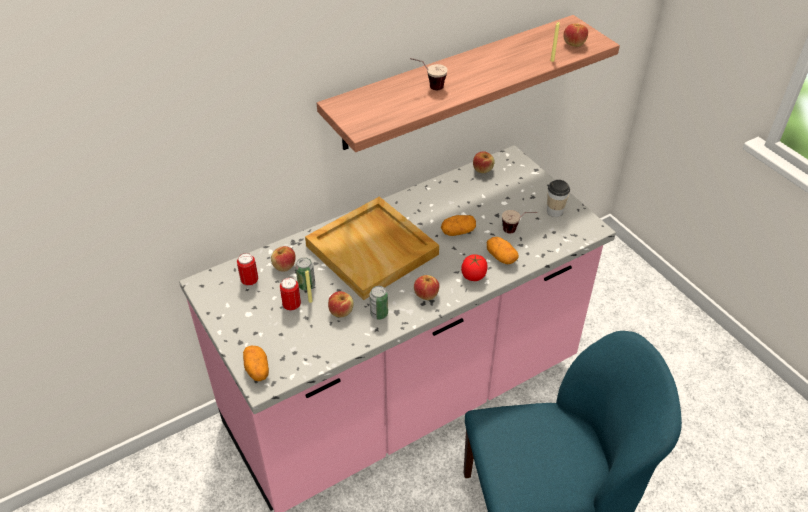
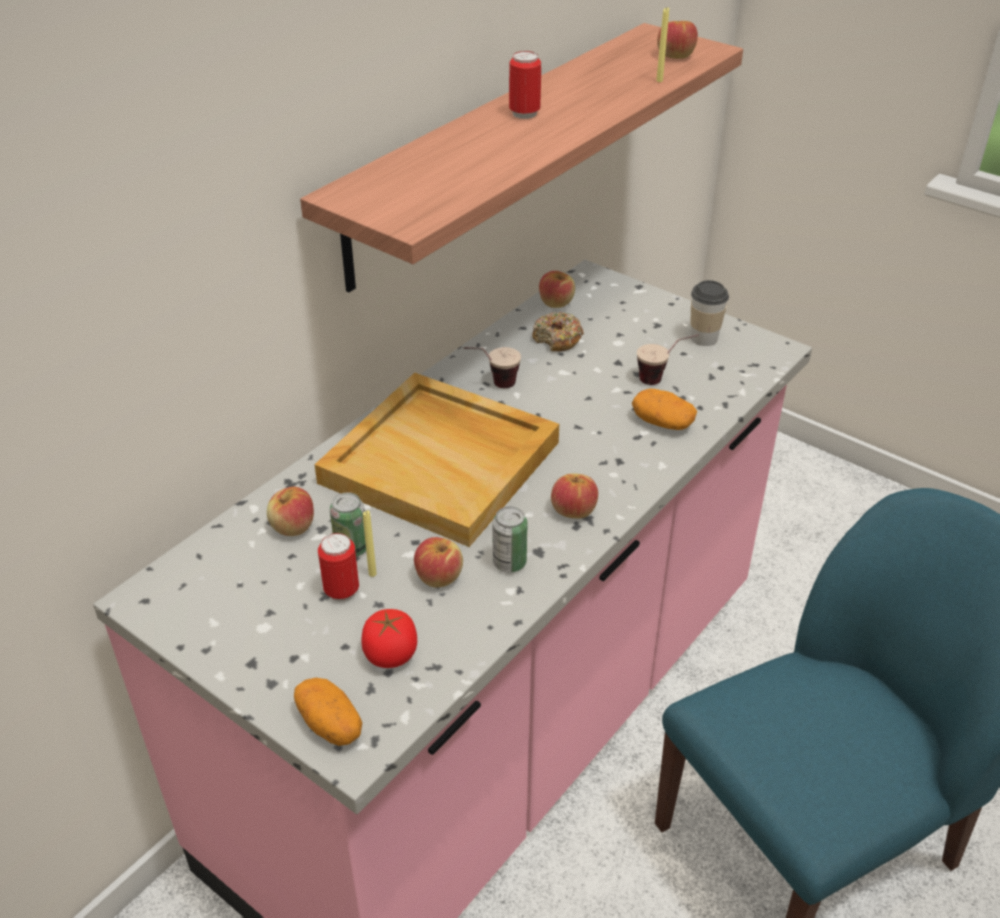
camera: 20 degrees left, 5 degrees down
can [237,253,258,287] -> can moved to [509,51,541,119]
cup [410,58,448,90] -> cup moved to [463,347,521,388]
potato [441,215,476,236] -> none
tomato [461,254,487,281] -> tomato moved to [361,609,417,668]
none -> donut [532,312,584,352]

